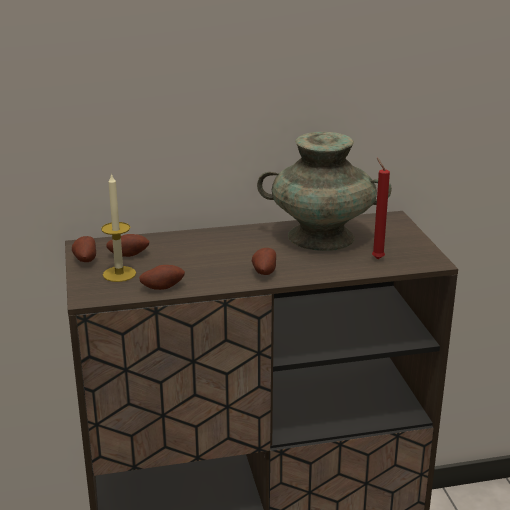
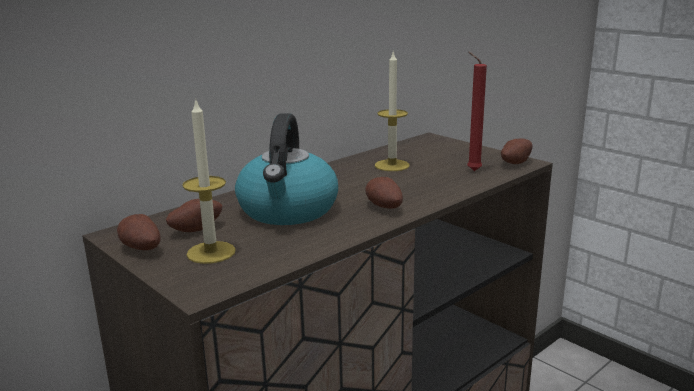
camera: 30 degrees left, 5 degrees down
potato [139,265,185,290] -> potato moved to [501,138,533,164]
turquoise vase [257,132,392,251] -> candle [375,52,410,171]
none -> kettle [235,114,338,225]

